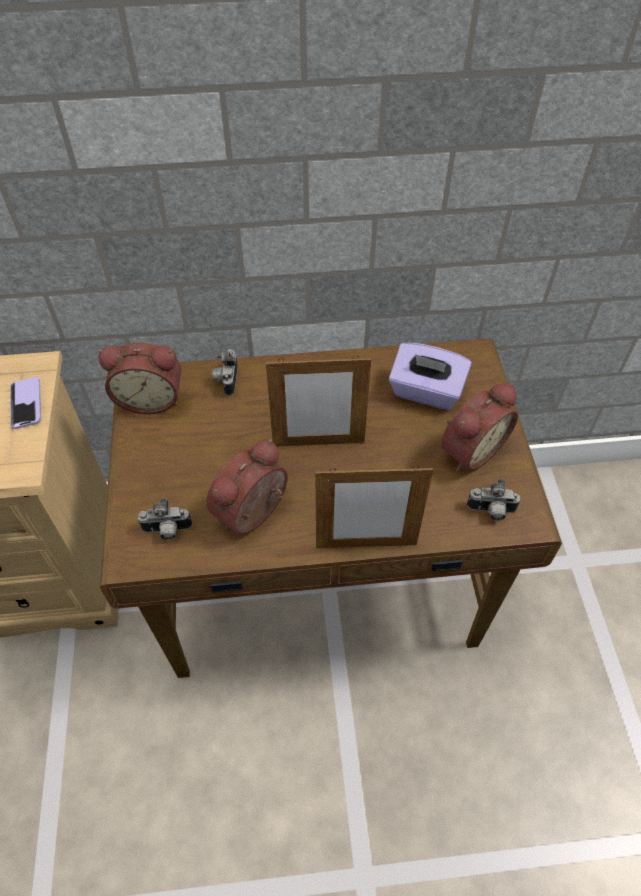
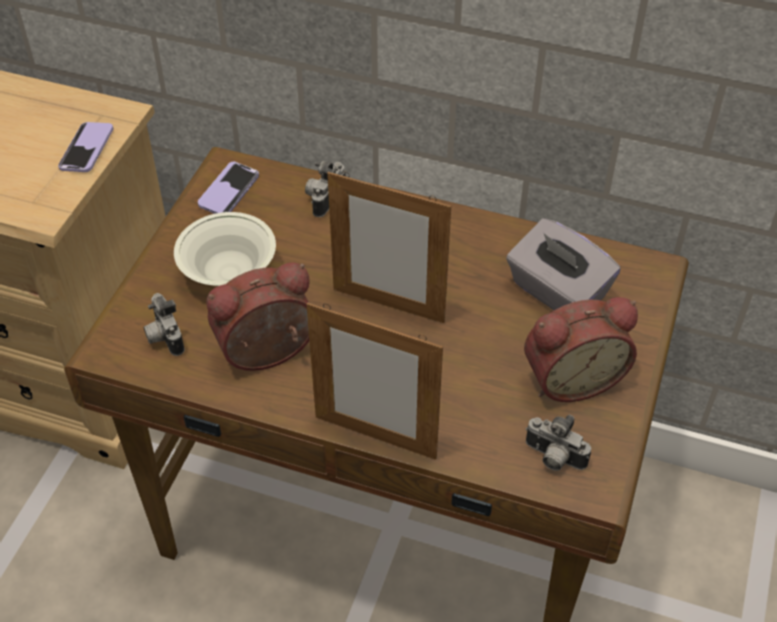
camera: 25 degrees right, 5 degrees down
alarm clock [98,343,181,414] -> phone [198,162,259,214]
camera [137,498,192,540] -> camera turned 45 degrees clockwise [144,293,185,356]
purple tissue box [389,343,472,410] -> grey tissue box [506,218,621,310]
none -> white bowl [174,212,276,286]

